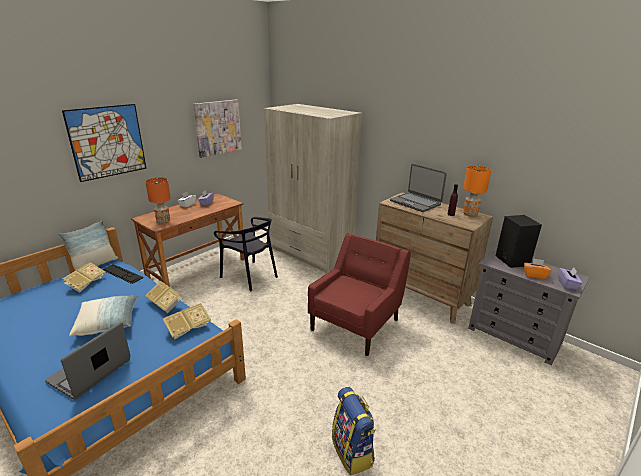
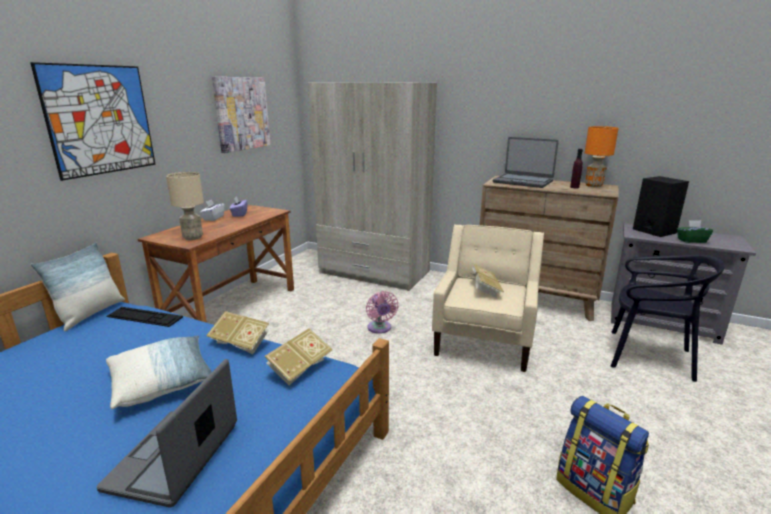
camera: 15 degrees left, 5 degrees down
book [63,262,105,293] -> book moved to [472,264,504,298]
orange table lamp [145,177,171,224] -> beige table lamp [166,172,204,240]
black chair [214,217,278,291] -> black chair moved to [611,255,725,382]
red armchair [308,233,411,356] -> beige armchair [432,224,544,372]
orange tissue box [524,258,551,279] -> green tissue box [677,220,713,243]
purple tissue box [558,268,582,290] -> none
none -> pink fan [366,291,399,334]

